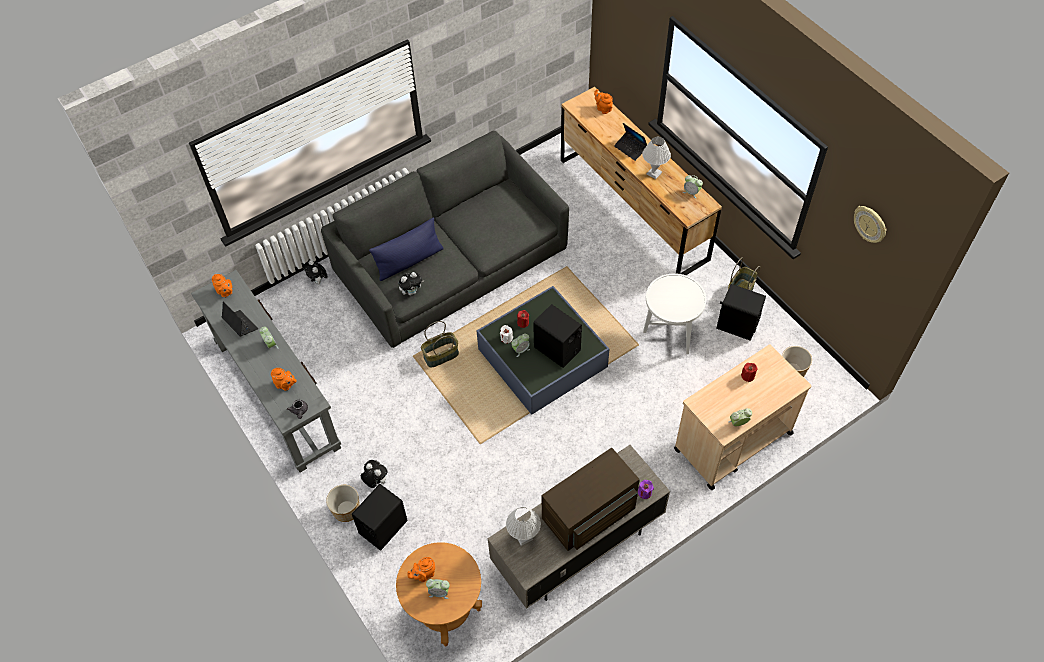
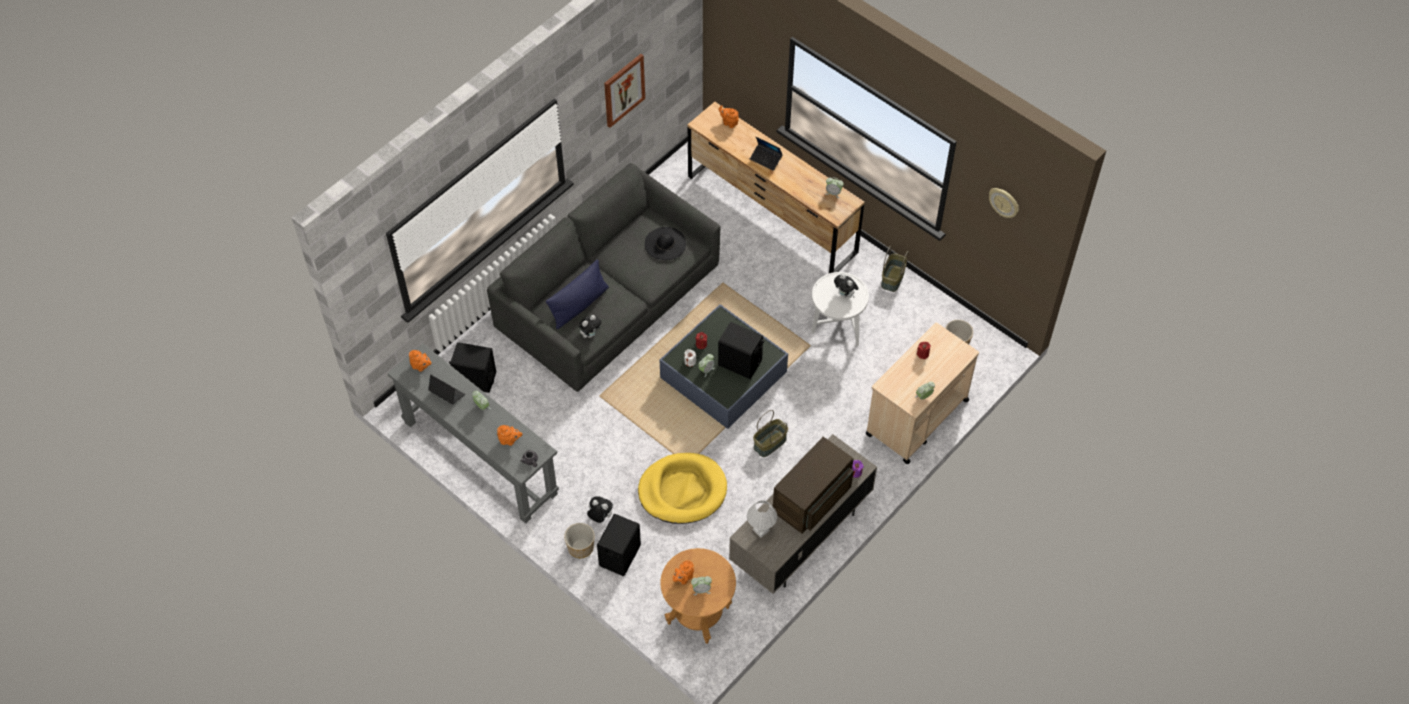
camera: 15 degrees left, 0 degrees up
plush toy [303,260,327,285] -> plush toy moved to [834,274,859,298]
basket [421,321,459,367] -> basket moved to [753,410,788,457]
white table lamp [642,137,671,179] -> none
black speaker [716,284,766,341] -> black speaker moved to [449,342,496,393]
none -> picture [604,54,645,128]
none -> yellow dog bed [638,453,727,524]
none -> black hat [645,227,686,260]

